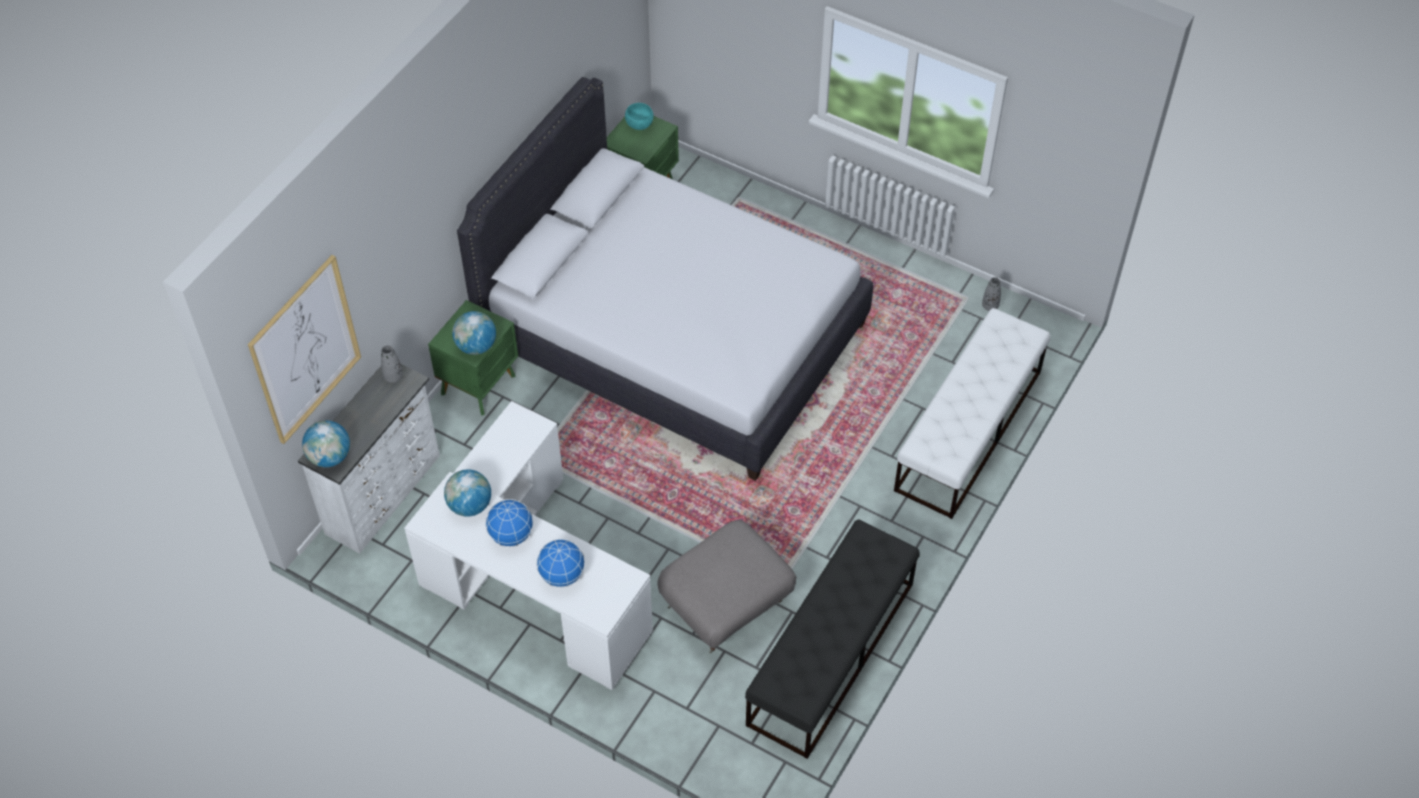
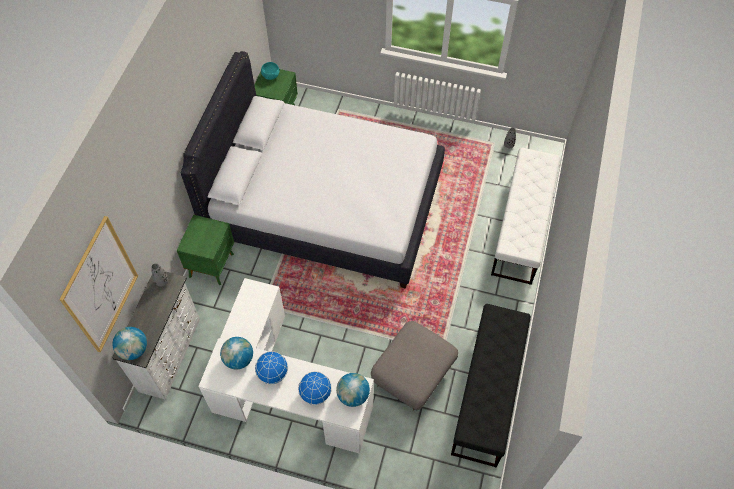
camera: 15 degrees left, 5 degrees up
globe [452,311,496,355] -> globe moved to [336,373,370,407]

